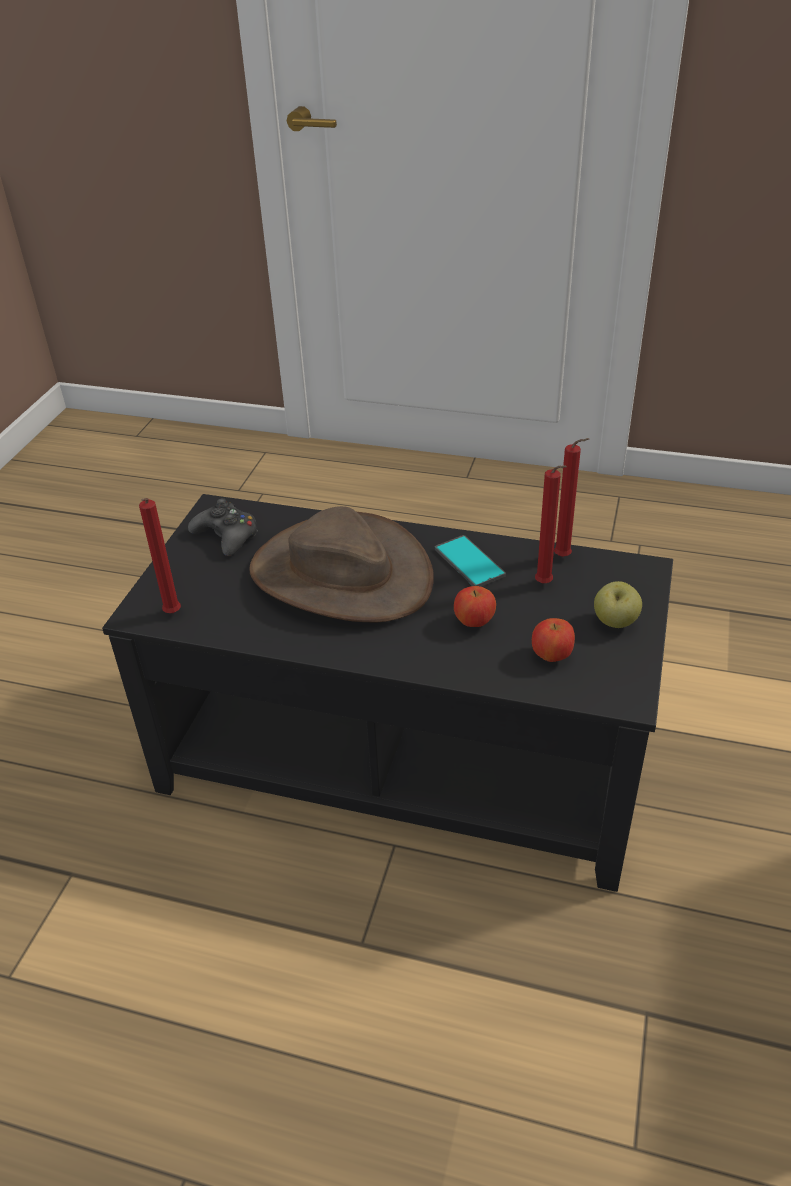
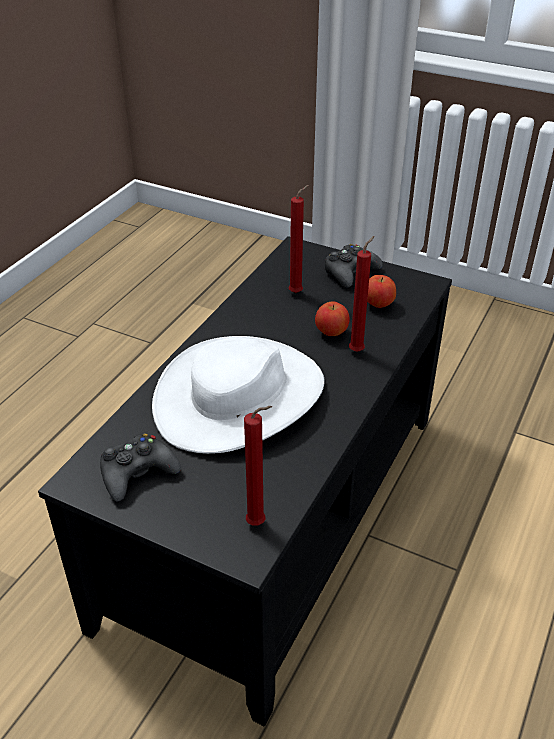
camera: 80 degrees left, 0 degrees up
brown hat [249,506,434,623] -> white hat [152,336,324,454]
phone [435,535,506,587] -> none
red candle [554,438,589,557] -> red candle moved to [349,236,375,352]
apple [594,581,642,628] -> black game controller [325,244,383,287]

